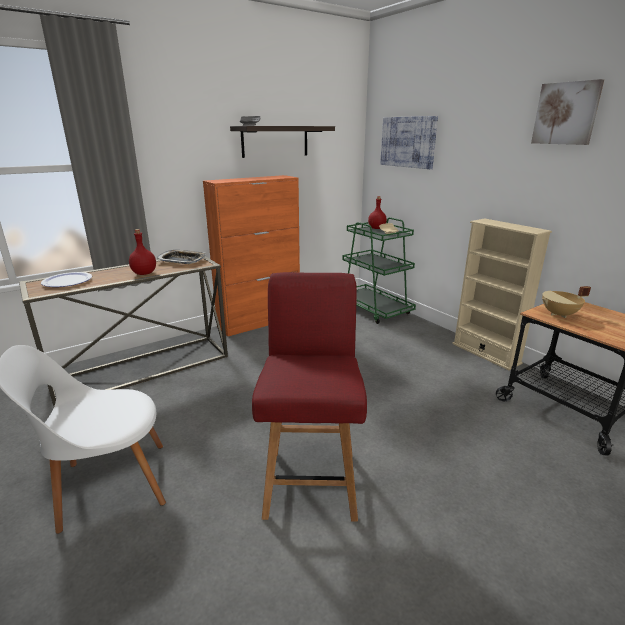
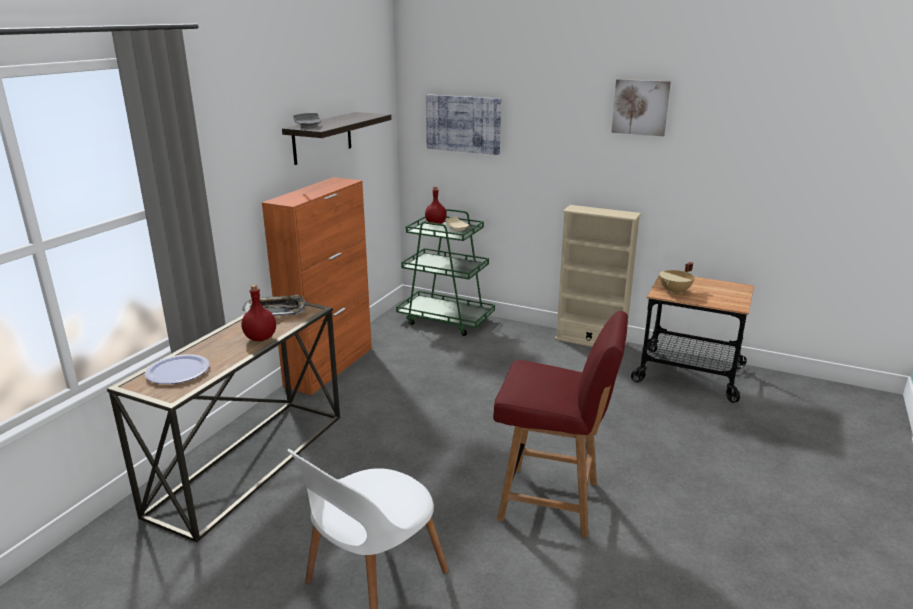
camera: 30 degrees left, 0 degrees up
red chair [252,272,367,522] -> red chair turned 135 degrees clockwise [493,311,628,538]

